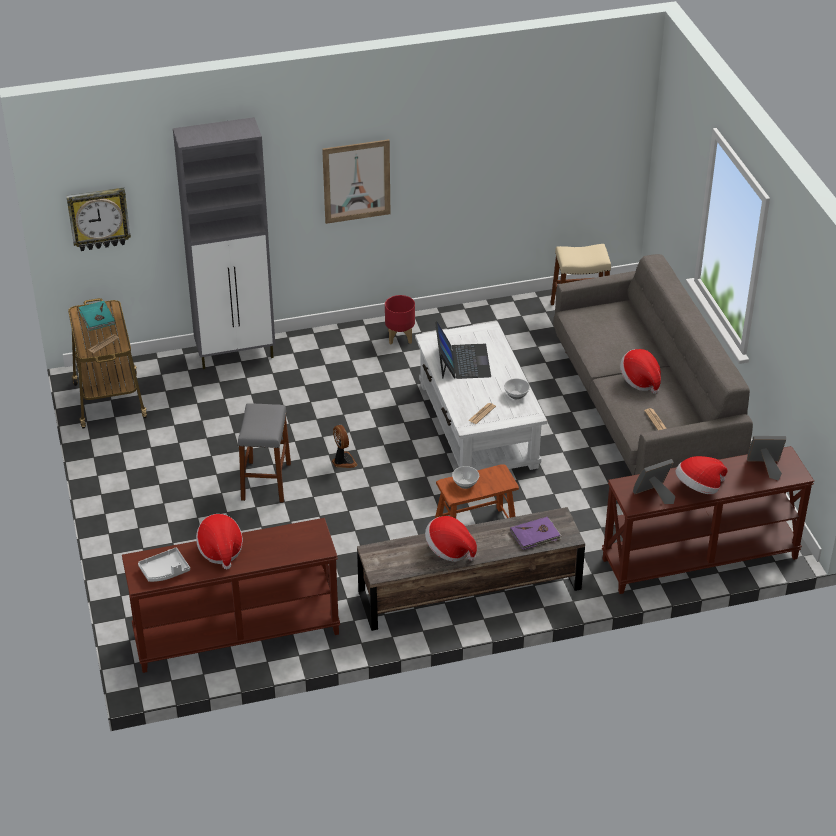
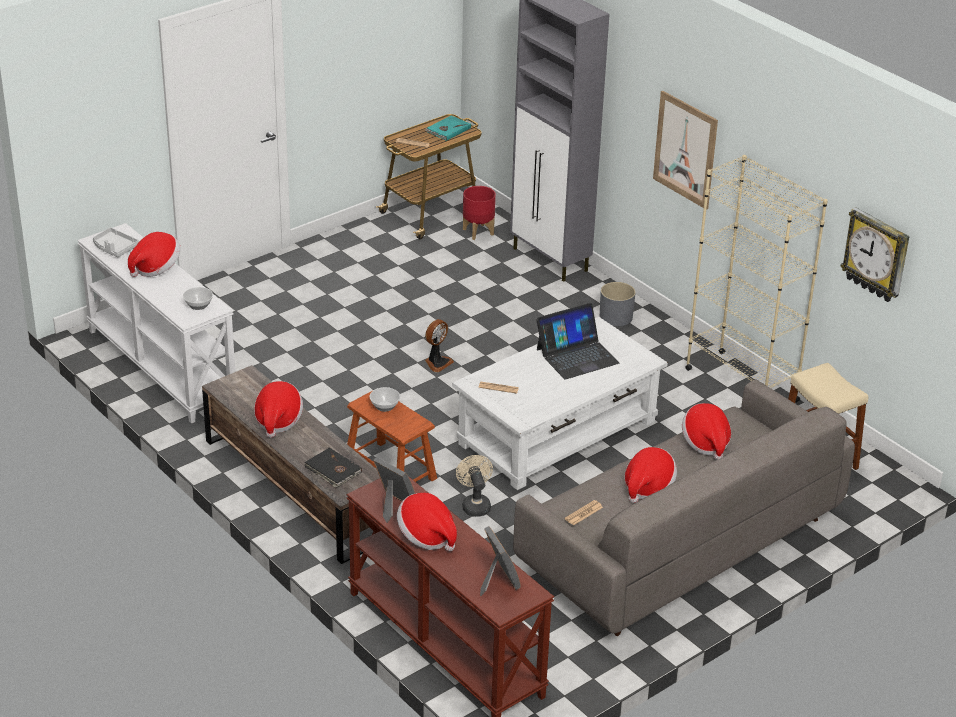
camera: 65 degrees right, 5 degrees down
wall clock [66,188,131,251] -> wall clock moved to [840,207,909,302]
brown console table [122,518,340,673] -> white console table [77,223,235,424]
grey stool [238,403,291,503] -> none
red planter [385,295,415,344] -> red planter moved to [463,186,496,240]
bowl [504,378,530,399] -> bowl moved to [183,287,213,310]
purple book [510,517,562,550] -> black book [304,448,362,488]
none -> beige fan [456,455,493,517]
none -> grey planter [600,282,636,326]
none -> hat [682,403,731,460]
none -> beige bookcase [685,155,828,403]

